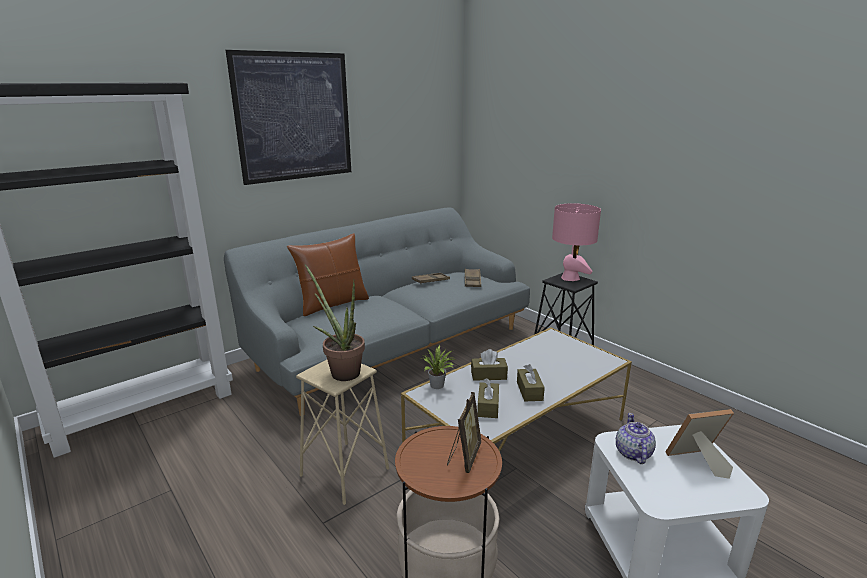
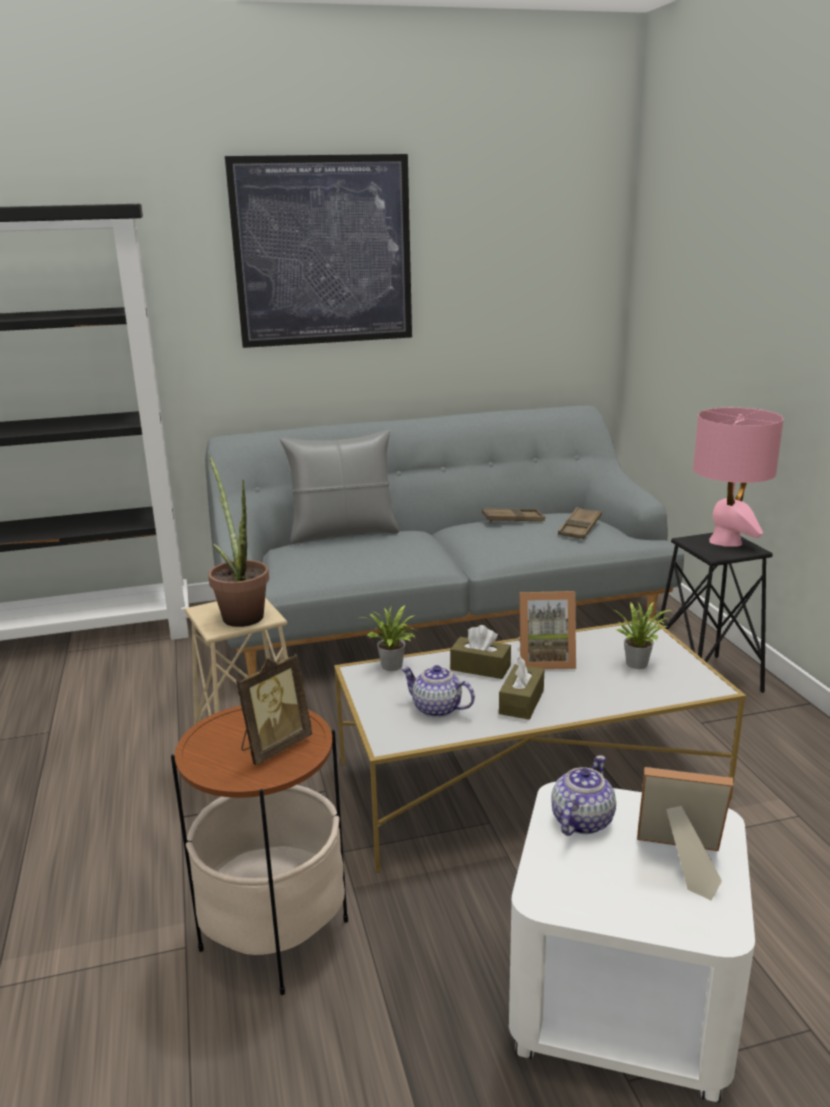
camera: 25 degrees right, 0 degrees up
brown pillow [287,233,369,316] -> grey pillow [280,430,399,544]
brown tissue box [477,378,499,418] -> teapot [401,665,475,718]
none -> picture frame [518,591,576,670]
none -> potted plant [614,601,672,669]

